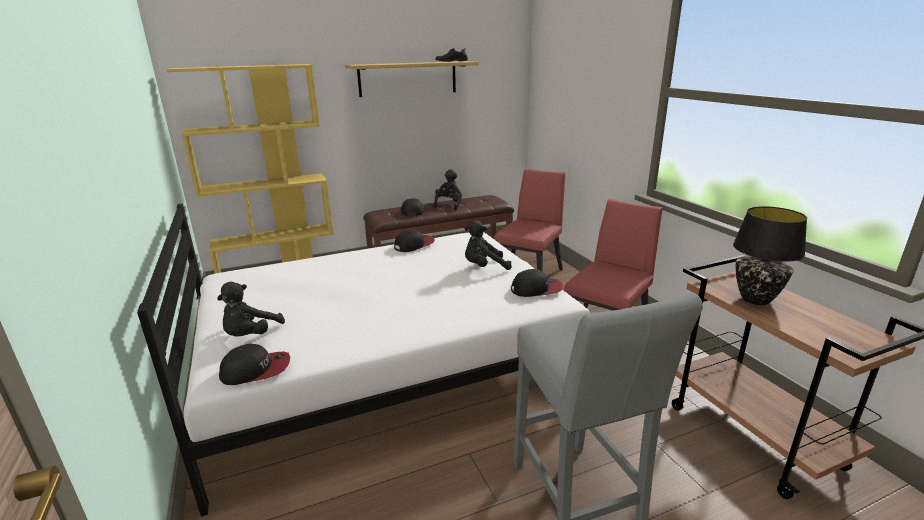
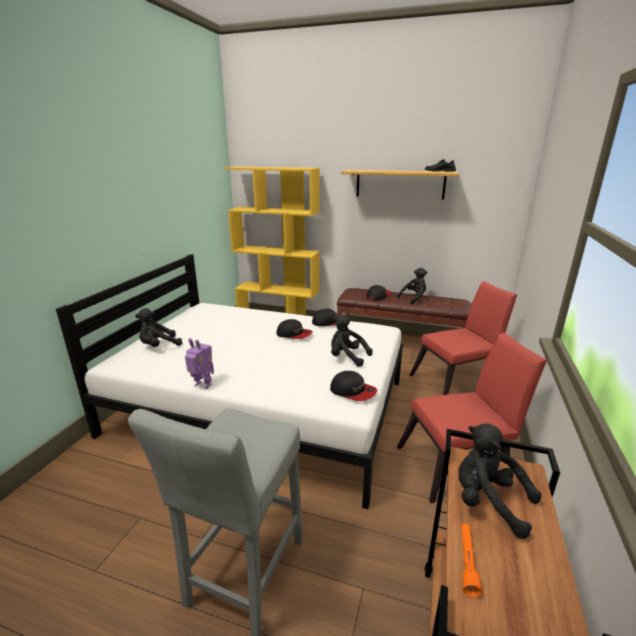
camera: 40 degrees right, 0 degrees up
cap [219,344,290,385] -> cap moved to [276,319,313,339]
black table lamp [733,206,807,305] -> black plush toy [459,423,542,539]
none -> toy robot [185,338,214,389]
none -> orange flashlight [461,524,482,598]

